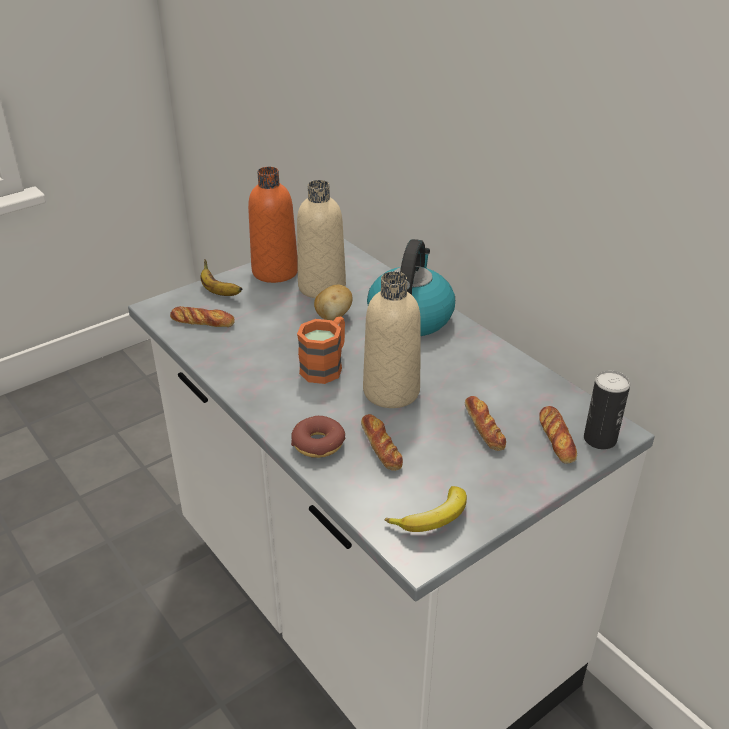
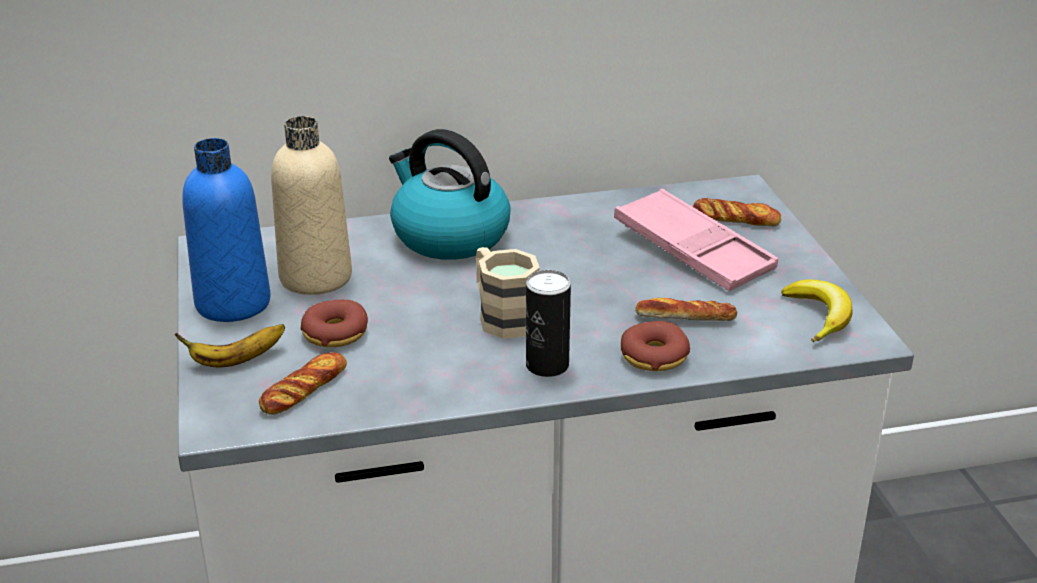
camera: 65 degrees left, 5 degrees down
orange bottle [248,167,298,283] -> blue bottle [182,138,271,322]
orange mug [297,317,345,384] -> beige mug [476,247,540,339]
potato [314,285,353,321] -> none
beige bottle [363,271,421,408] -> none
bread [465,396,506,451] -> pink tray [614,189,778,291]
can [584,371,630,450] -> can moved to [526,270,571,377]
none -> donut [301,300,368,347]

